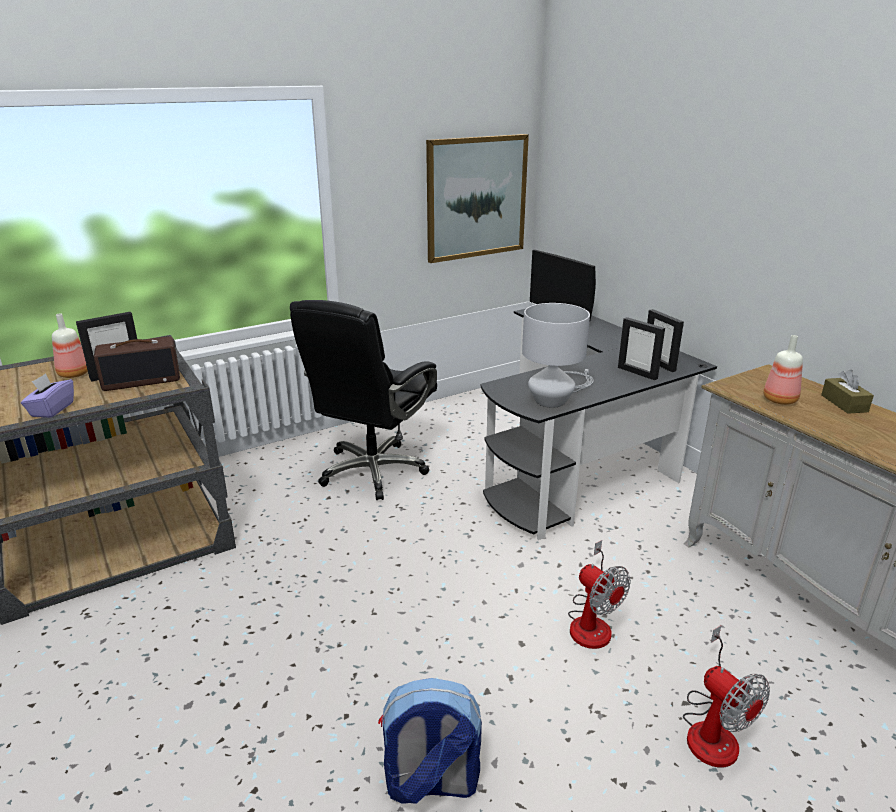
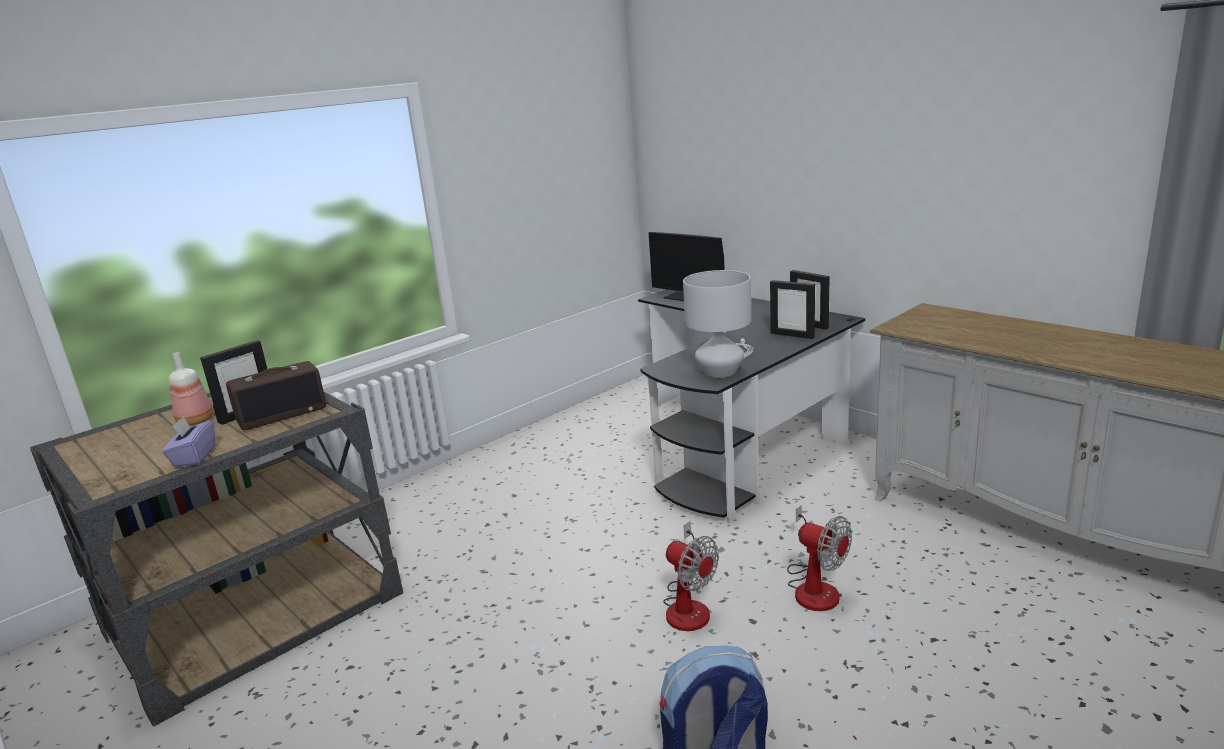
camera: 10 degrees left, 5 degrees down
black office chair [290,300,437,500] -> none
picture [426,134,529,263] -> none
fan [683,626,770,768] -> fan moved to [663,521,719,631]
bottle [763,335,803,405] -> none
brown tissue box [821,370,874,414] -> none

